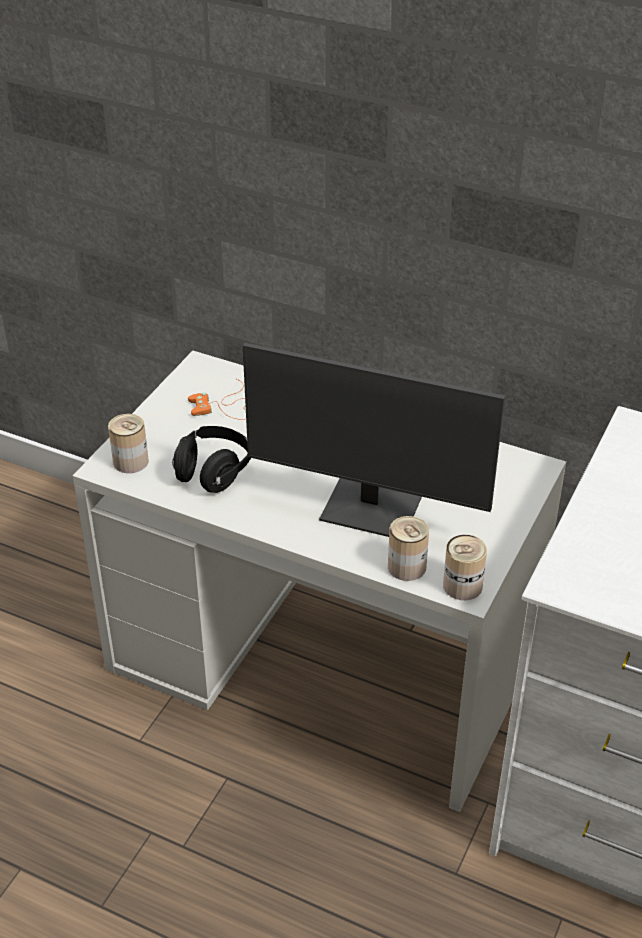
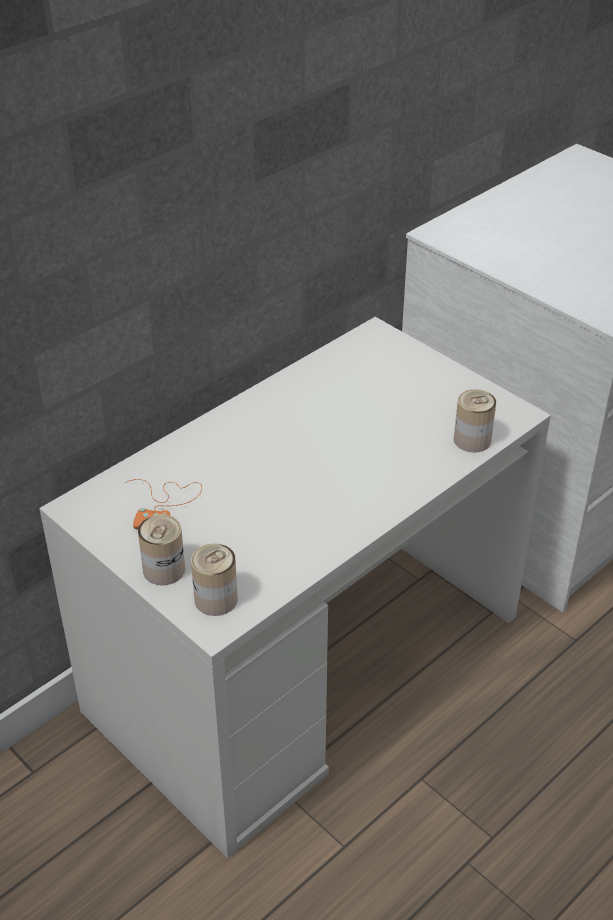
camera: 70 degrees left, 0 degrees up
black headphones [172,426,251,493] -> none
monitor [243,343,505,537] -> none
can [443,535,487,600] -> can moved to [138,514,185,585]

